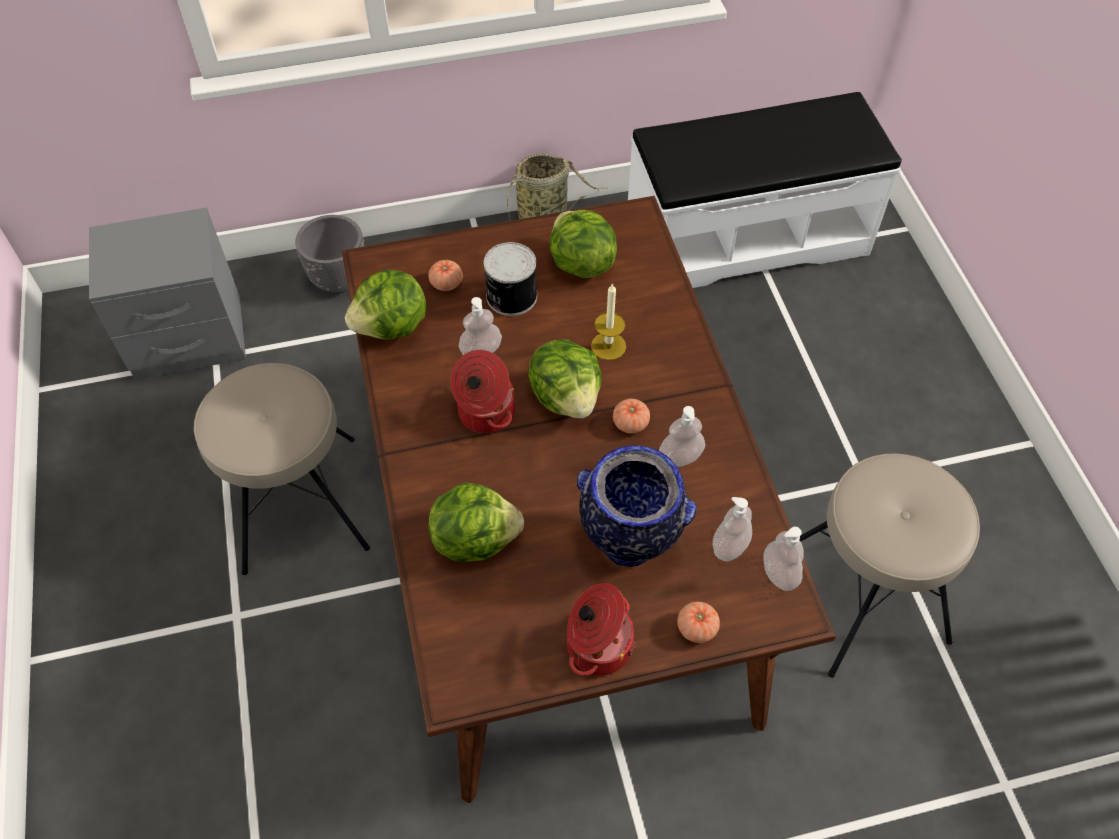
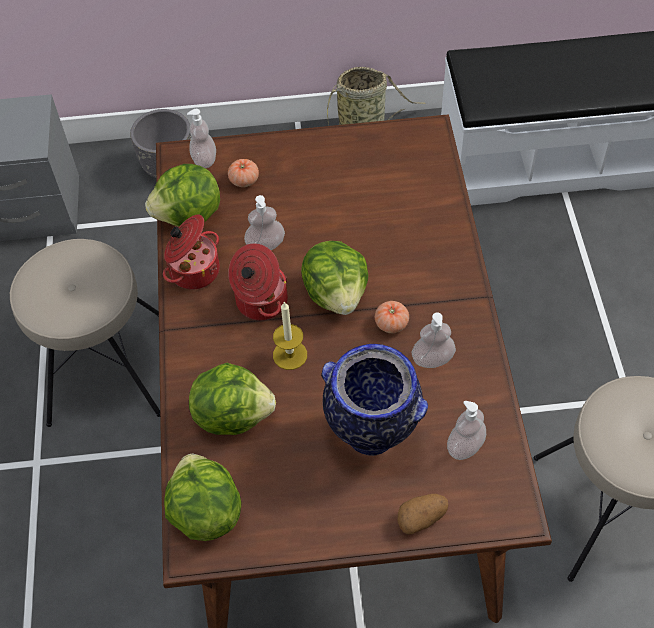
camera: 10 degrees right, 0 degrees up
can [484,242,537,316] -> none
lettuce [549,210,617,278] -> lettuce moved to [164,454,241,541]
cooking pot [567,583,636,676] -> cooking pot moved to [163,214,220,290]
candle [591,283,626,360] -> candle moved to [273,302,307,370]
tomato [678,602,720,643] -> potato [398,494,448,535]
soap dispenser [763,527,804,591] -> soap dispenser moved to [187,109,216,168]

